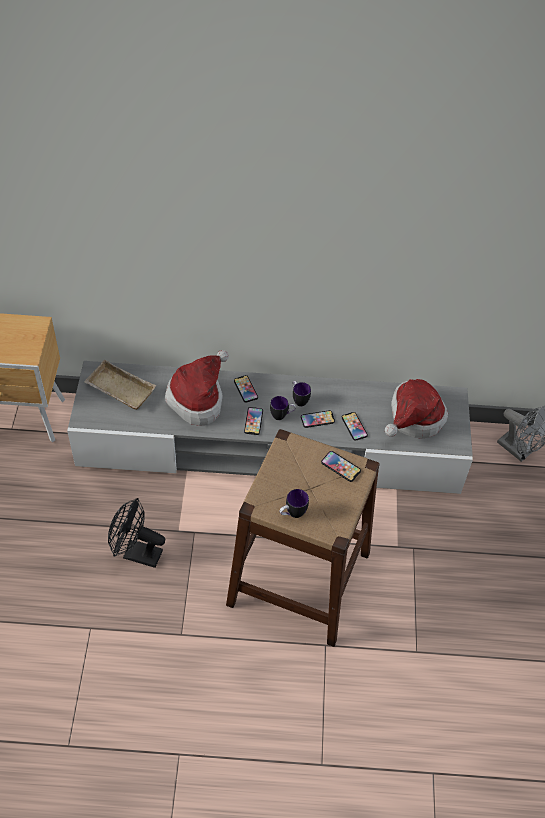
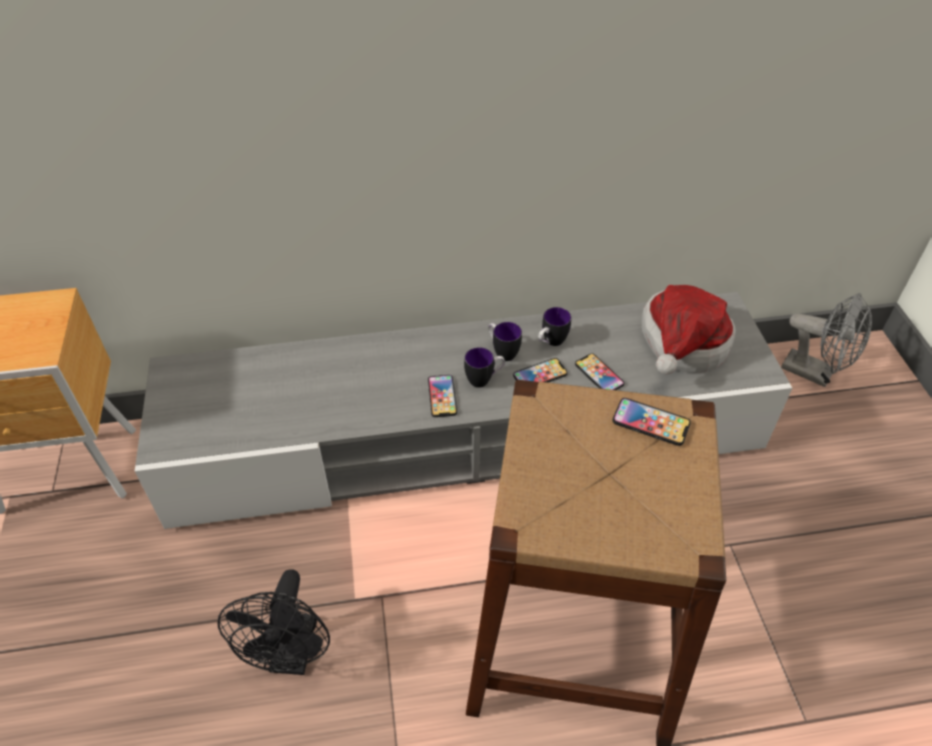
camera: 10 degrees left, 5 degrees down
beige tray [84,360,156,410] -> none
black fan [108,498,165,568] -> black fan turned 90 degrees counterclockwise [218,569,330,675]
hat [165,350,229,426] -> none
phone [234,375,258,403] -> none
mug [280,489,309,518] -> mug moved to [538,307,571,346]

